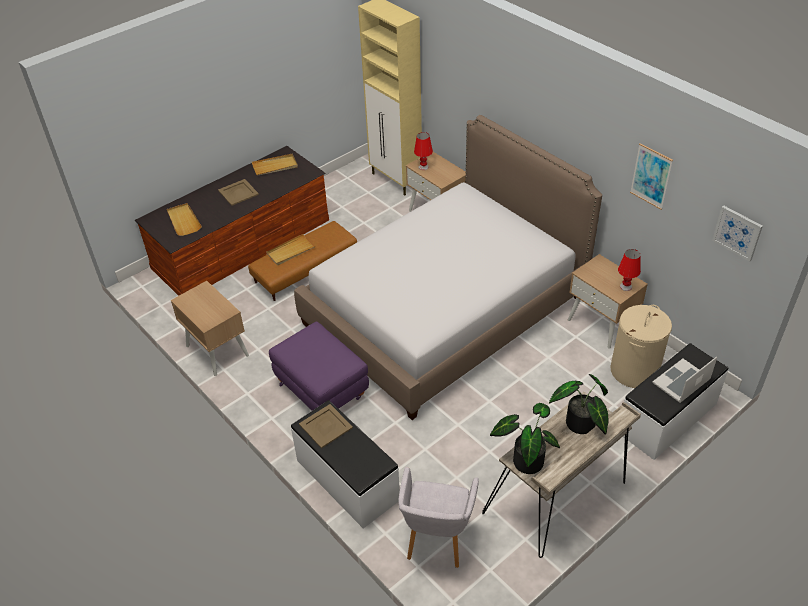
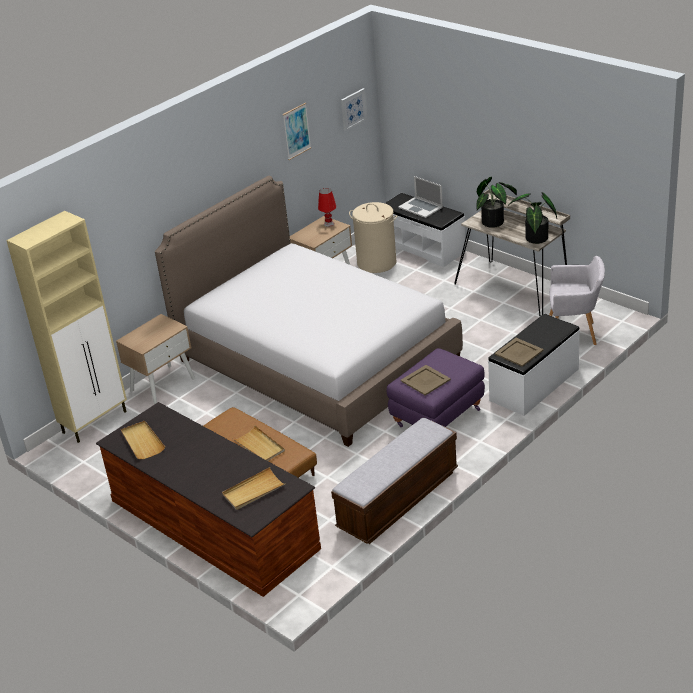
camera: 95 degrees left, 10 degrees down
beige nightstand [171,281,249,376] -> bench [331,417,458,544]
beige tray [218,179,259,206] -> beige tray moved to [401,365,451,396]
red table lamp [414,132,433,170] -> none

